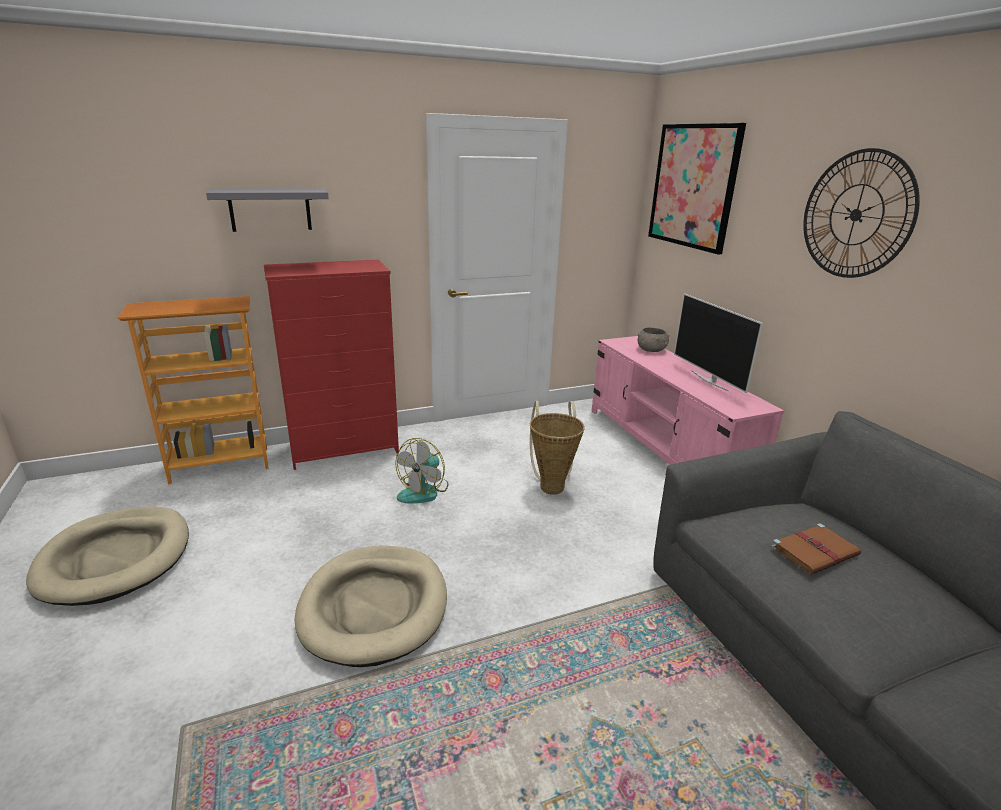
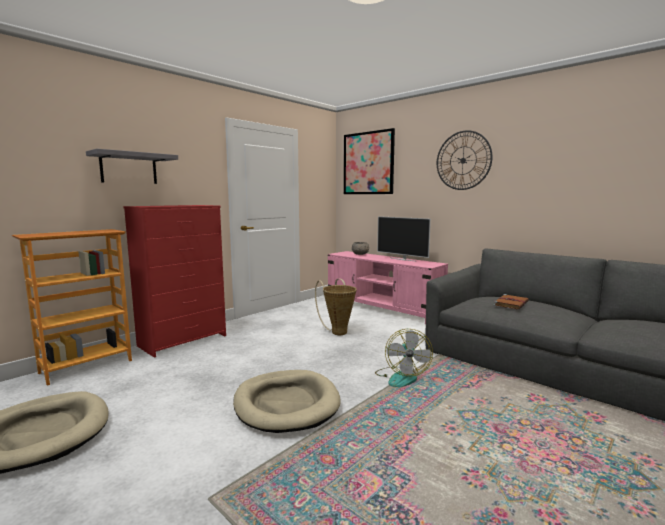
camera: 25 degrees left, 15 degrees down
fan [395,438,449,503] -> fan moved to [375,329,433,387]

